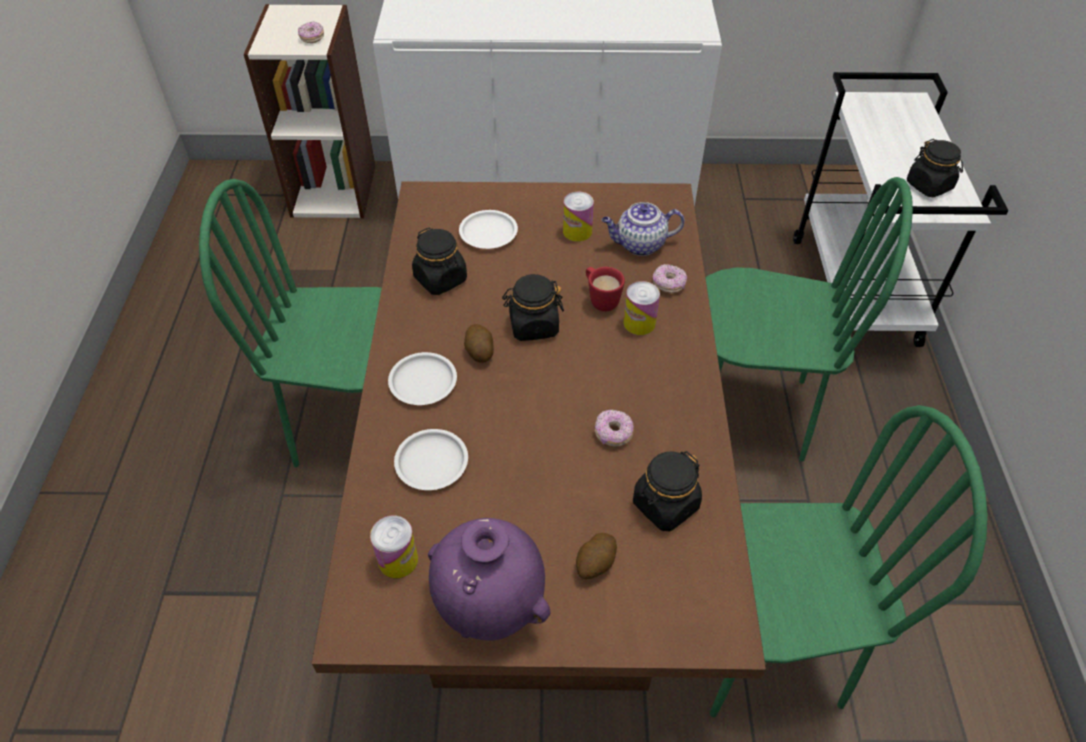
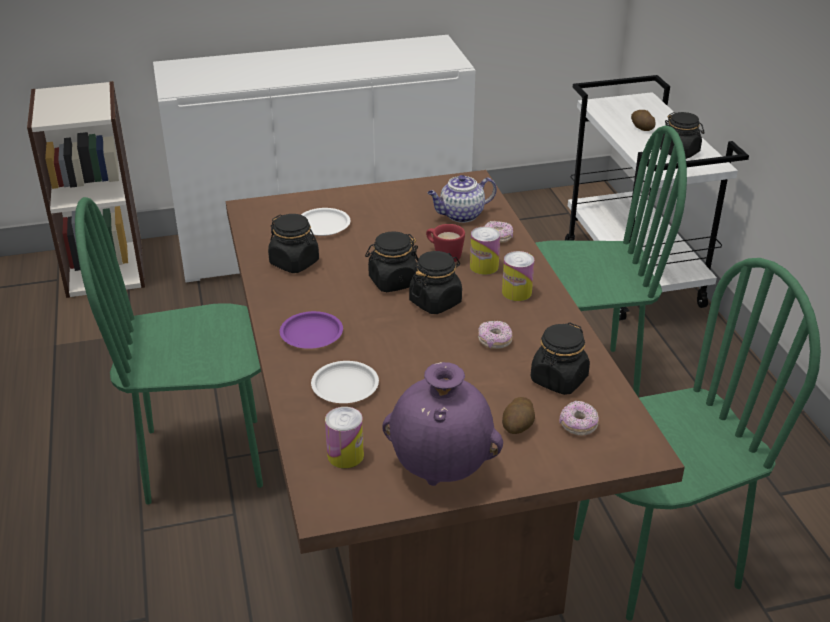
camera: 15 degrees left, 15 degrees down
donut [298,22,324,43] -> donut moved to [559,401,599,436]
white plate [388,352,457,405] -> purple plate [280,311,343,349]
potato [464,324,494,363] -> potato moved to [631,110,656,131]
can [563,192,594,242] -> can moved to [502,251,534,301]
none -> black jar [409,251,462,314]

